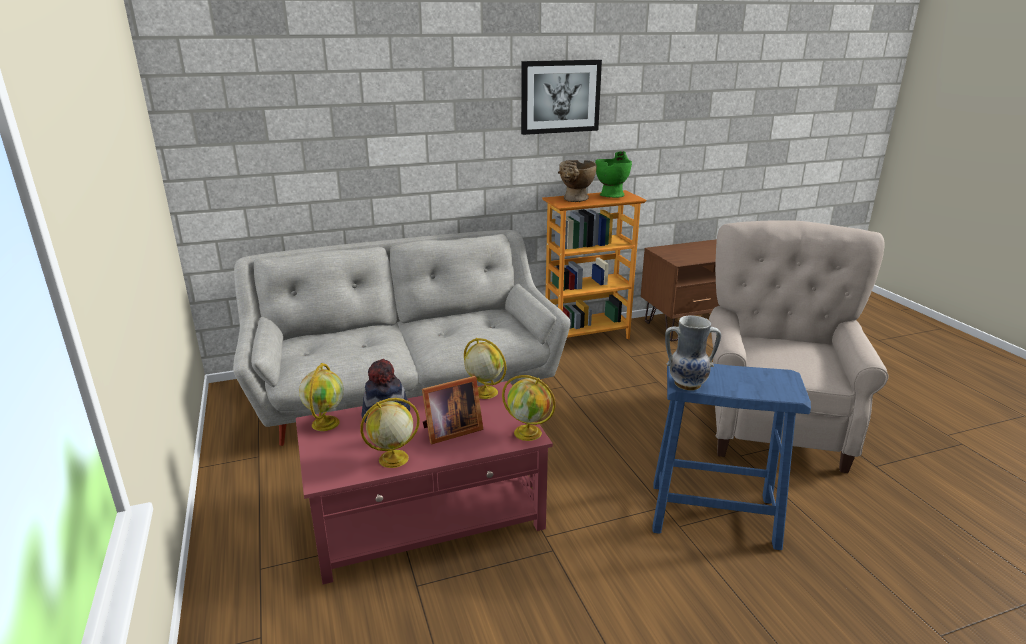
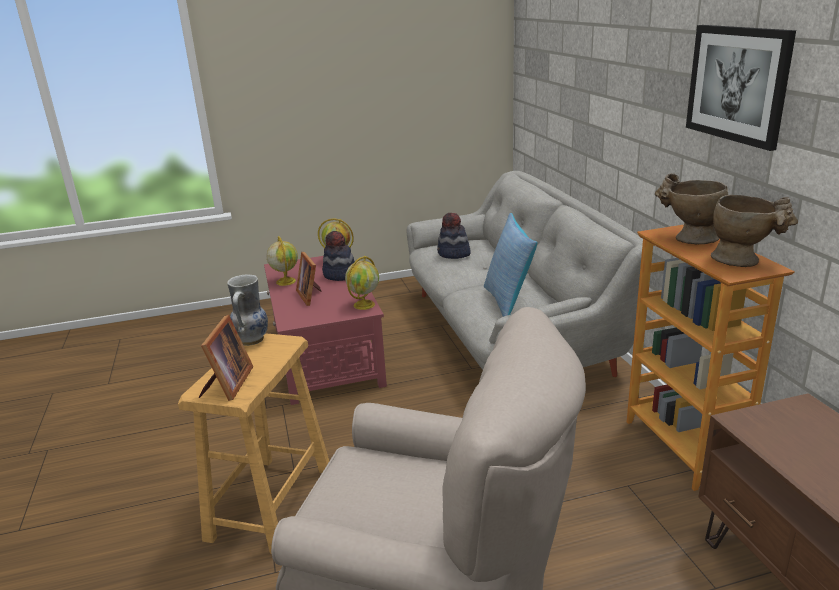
camera: 95 degrees right, 0 degrees up
globe [502,375,556,441] -> none
green vase [595,151,632,198] -> beige vase [711,195,798,267]
blue stool [652,361,811,550] -> beige stool [178,333,329,554]
none -> picture frame [199,315,253,401]
none -> hat [437,213,471,259]
none -> pillow [484,213,538,317]

